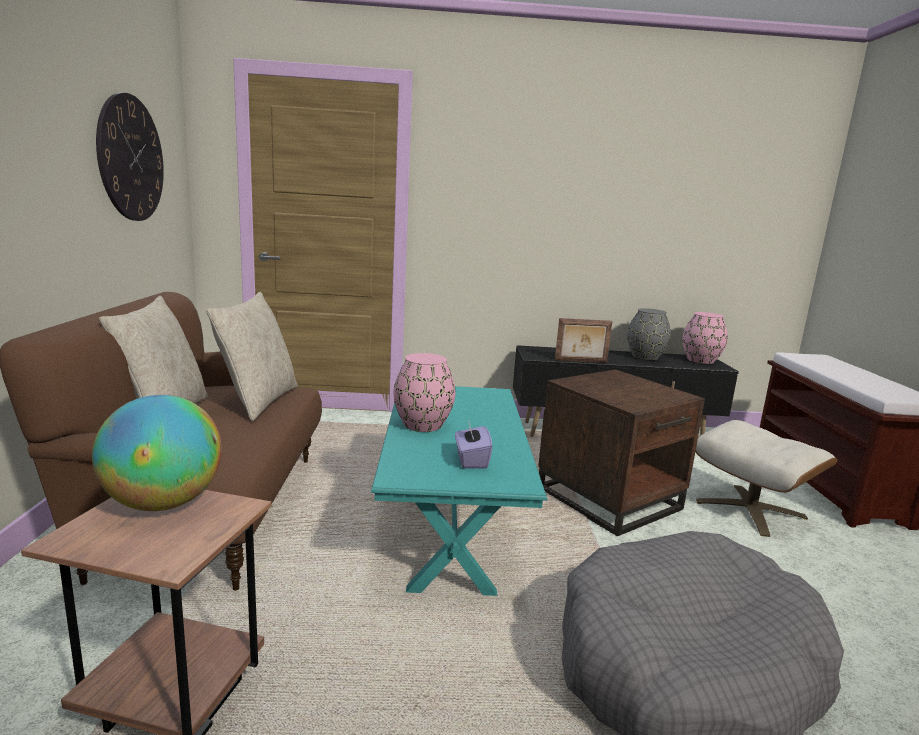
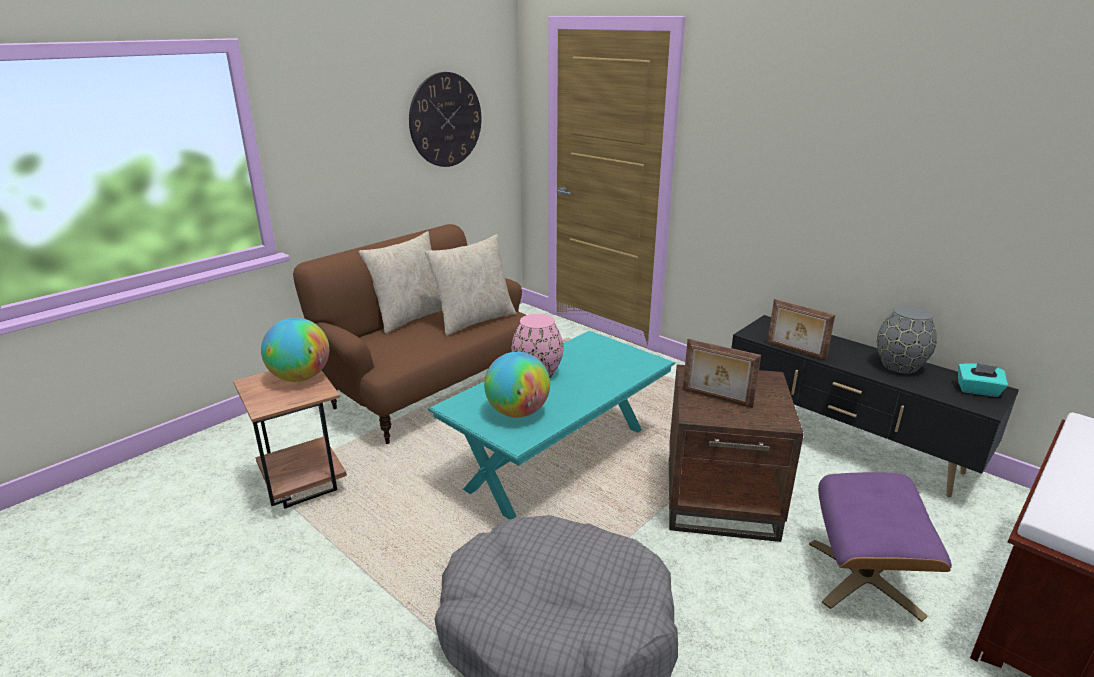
camera: 45 degrees right, 10 degrees up
purple tissue box [455,420,493,469] -> globe [484,352,550,418]
pink vase [682,312,728,364] -> turquoise tissue box [958,363,1008,397]
beige ottoman [695,420,837,537] -> purple ottoman [809,472,952,622]
none -> picture frame [683,339,761,408]

